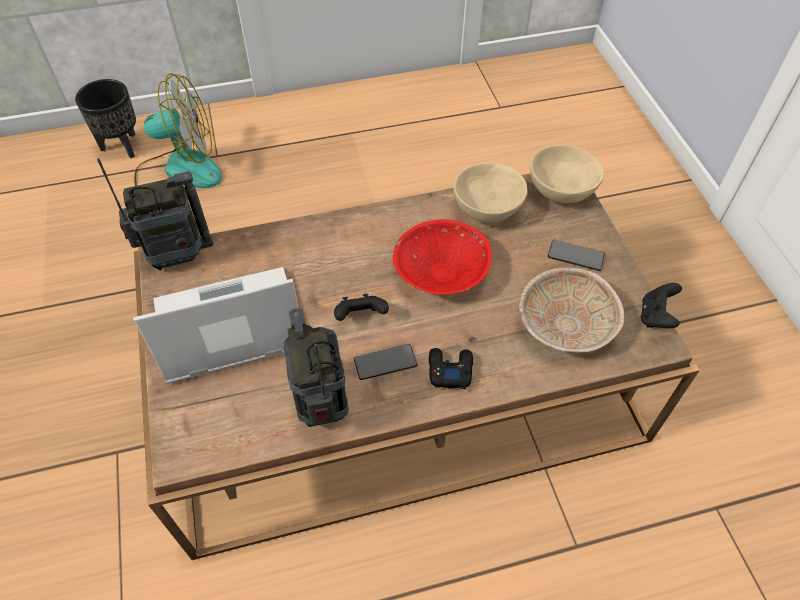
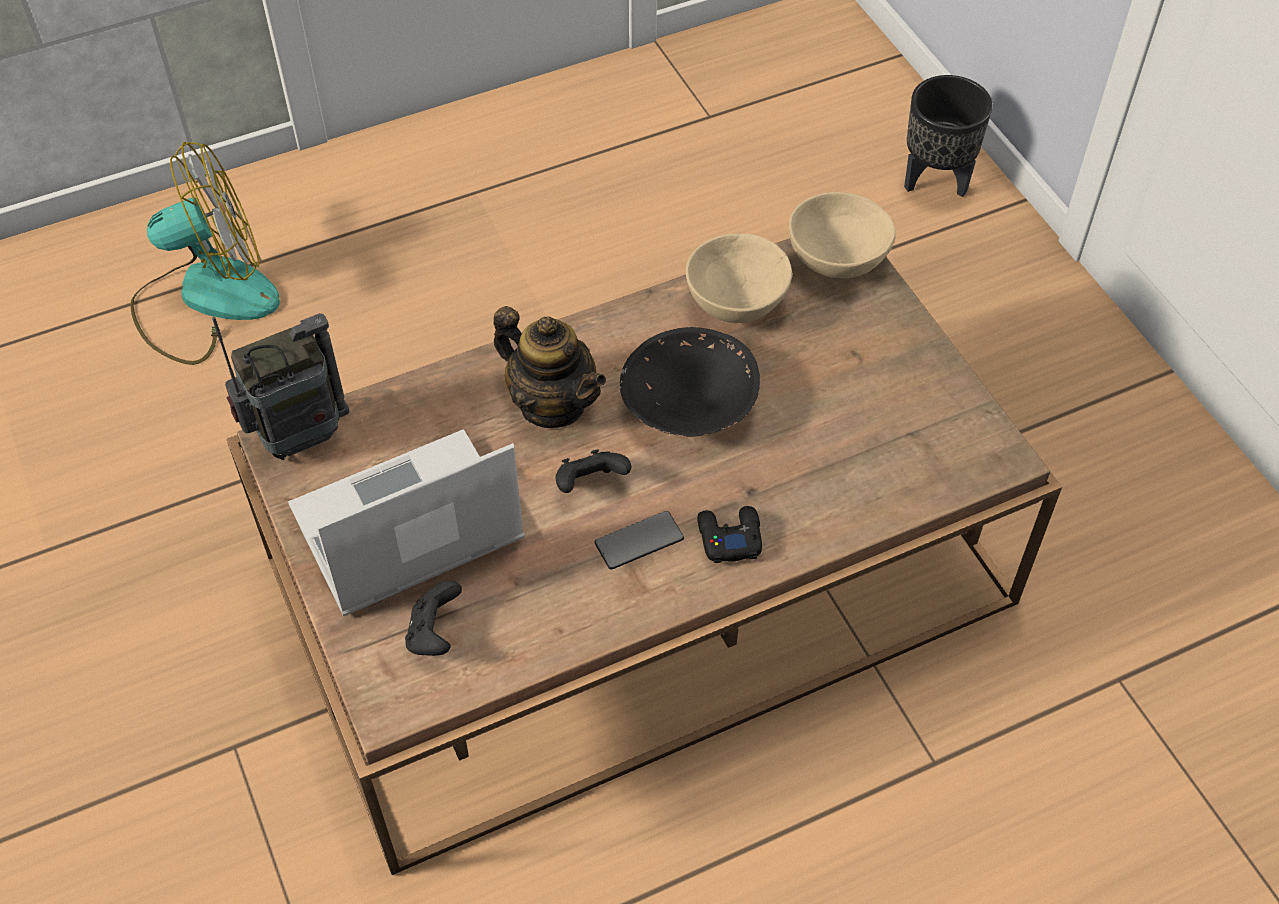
camera: 10 degrees left, 0 degrees up
black planter [75,79,136,158] -> black planter moved to [904,75,993,197]
radio [283,308,349,427] -> none
red bowl [393,219,492,295] -> black bowl [620,327,760,437]
beige bowl [519,268,624,353] -> none
phone [548,240,605,271] -> none
black game controller [641,283,682,328] -> black game controller moved to [405,581,462,656]
none -> teapot [493,306,606,428]

